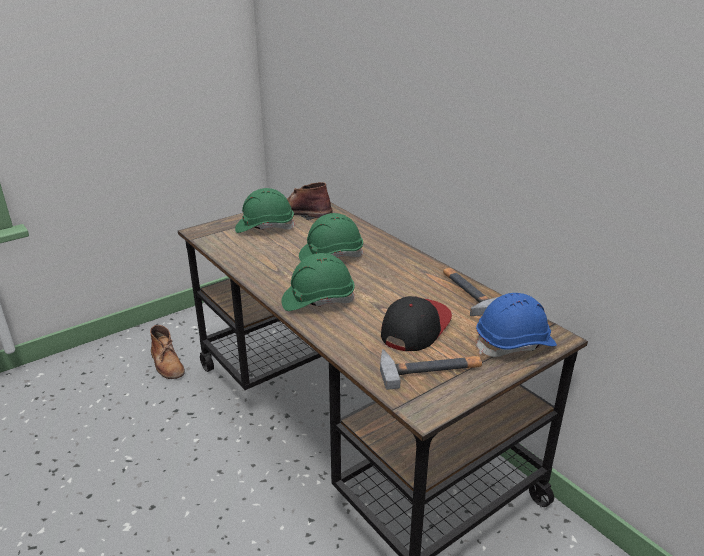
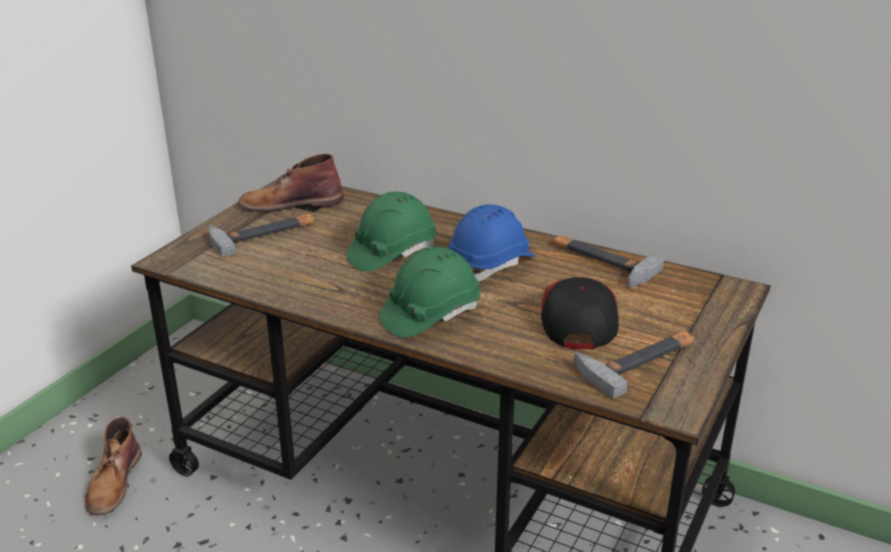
camera: 25 degrees left, 0 degrees up
brown boot [150,325,185,379] -> brown boot turned 60 degrees clockwise [85,417,142,516]
green hard hat [235,188,295,233] -> hammer [209,214,314,257]
blue hard hat [476,293,557,357] -> blue hard hat moved to [448,204,536,281]

